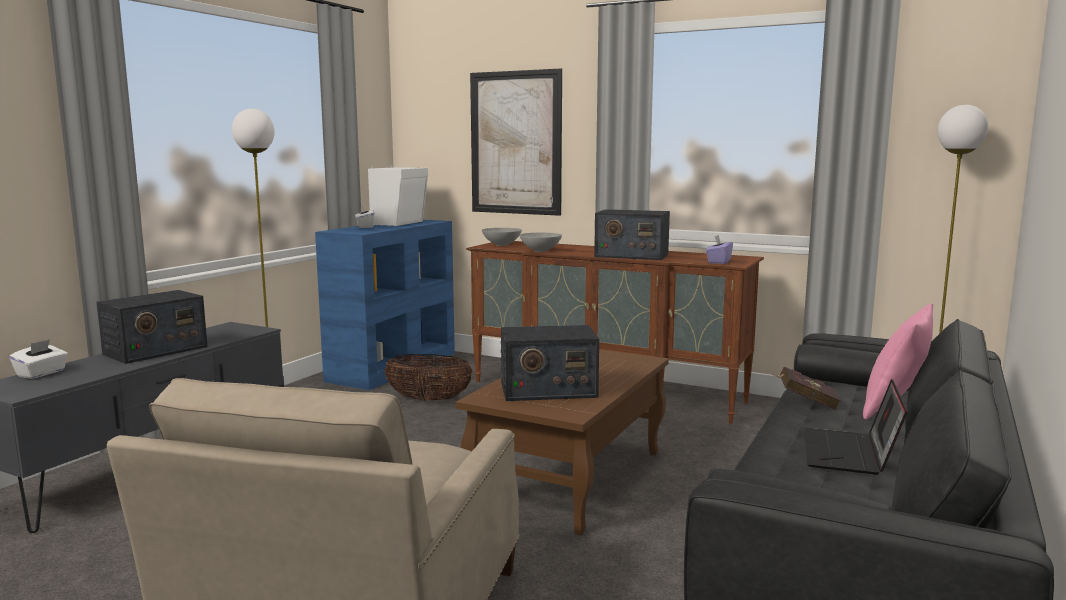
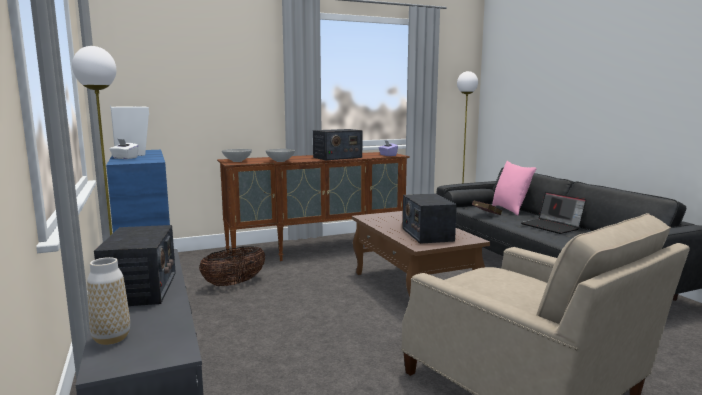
camera: 50 degrees left, 0 degrees up
white tissue box [9,339,68,379] -> vase [87,257,130,345]
picture [470,68,562,216] -> none
radio [500,325,599,401] -> radio turned 135 degrees clockwise [403,194,457,244]

